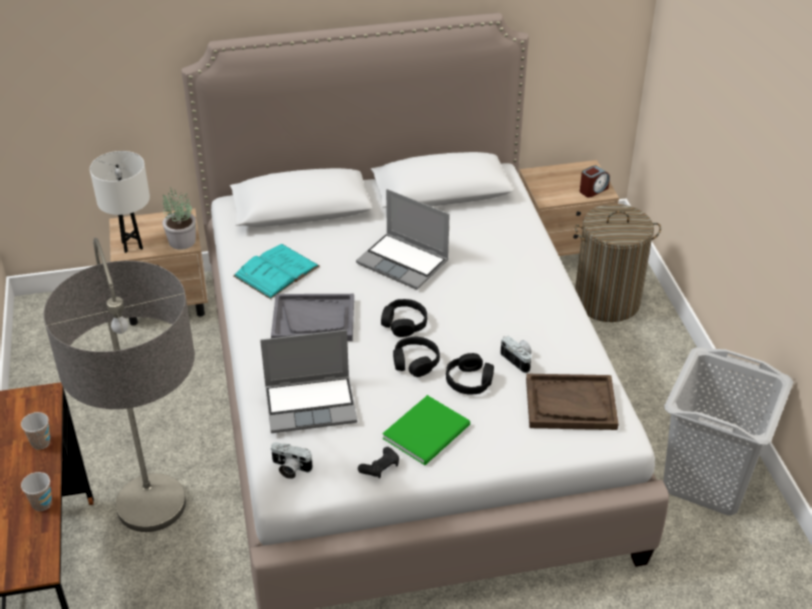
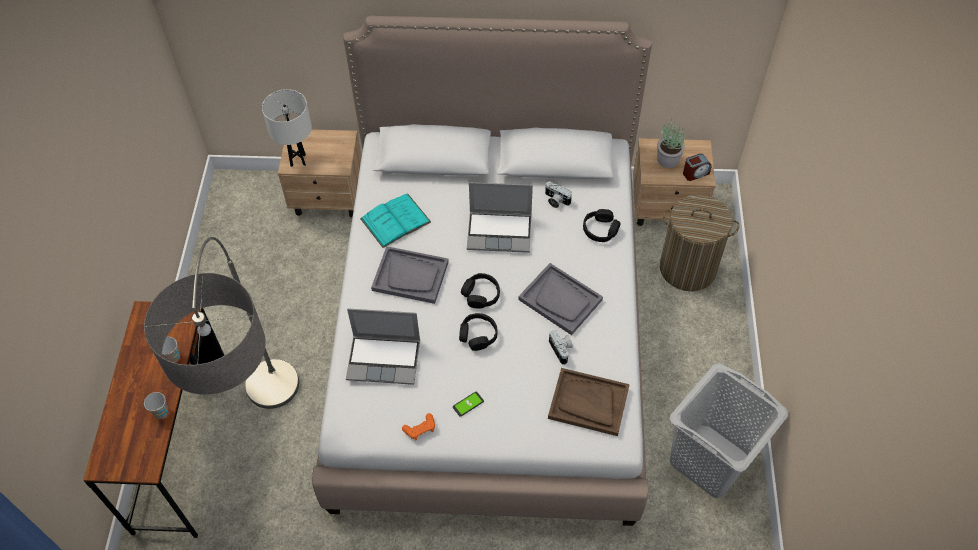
camera: 15 degrees right, 15 degrees up
potted plant [162,187,196,250] -> potted plant moved to [657,119,685,168]
camera [271,442,313,479] -> camera moved to [545,182,572,208]
laptop [356,189,450,290] -> laptop turned 45 degrees counterclockwise [467,182,533,253]
black game controller [358,447,399,479] -> orange game controller [402,413,435,440]
green book [382,395,470,465] -> phone [453,392,484,417]
black headphones [446,353,494,395] -> black headphones moved to [583,209,621,242]
none -> grey tray [518,263,603,335]

